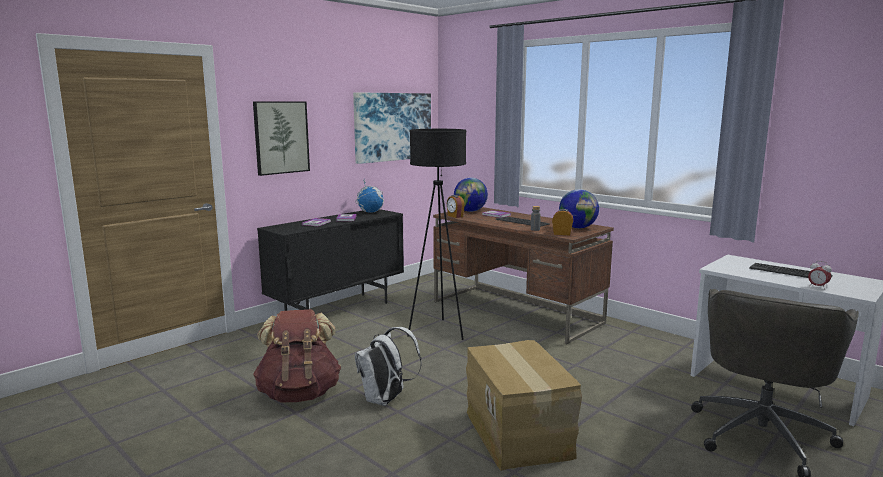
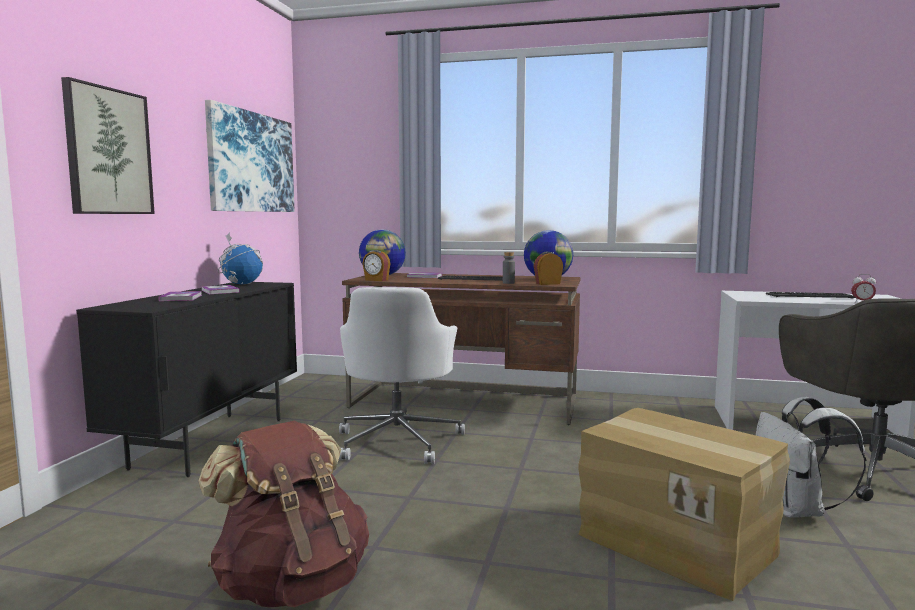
camera: 30 degrees left, 5 degrees down
white backpack [355,327,422,406] -> white backpack moved to [756,397,866,518]
black floor lamp [407,129,466,340] -> white office chair [339,287,465,464]

